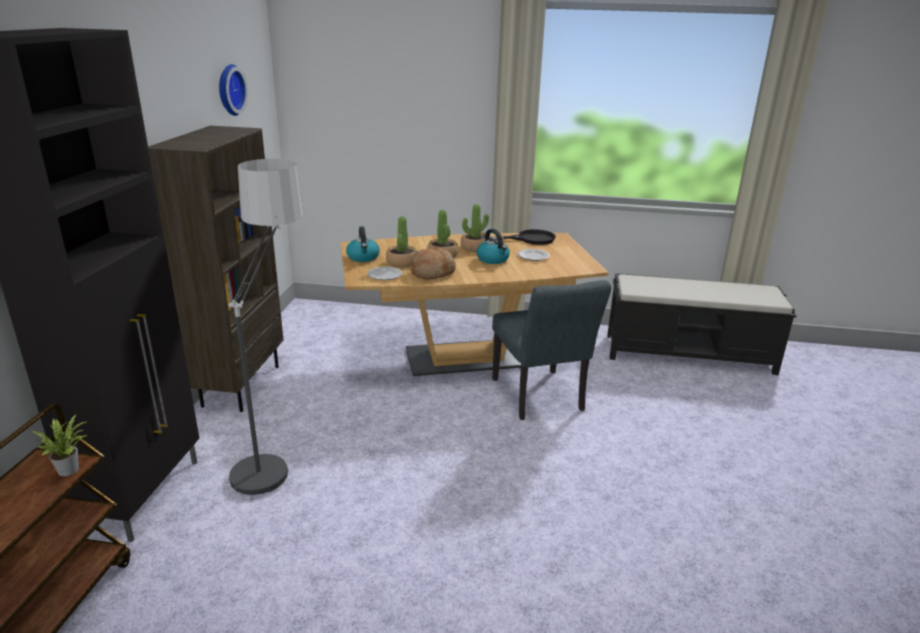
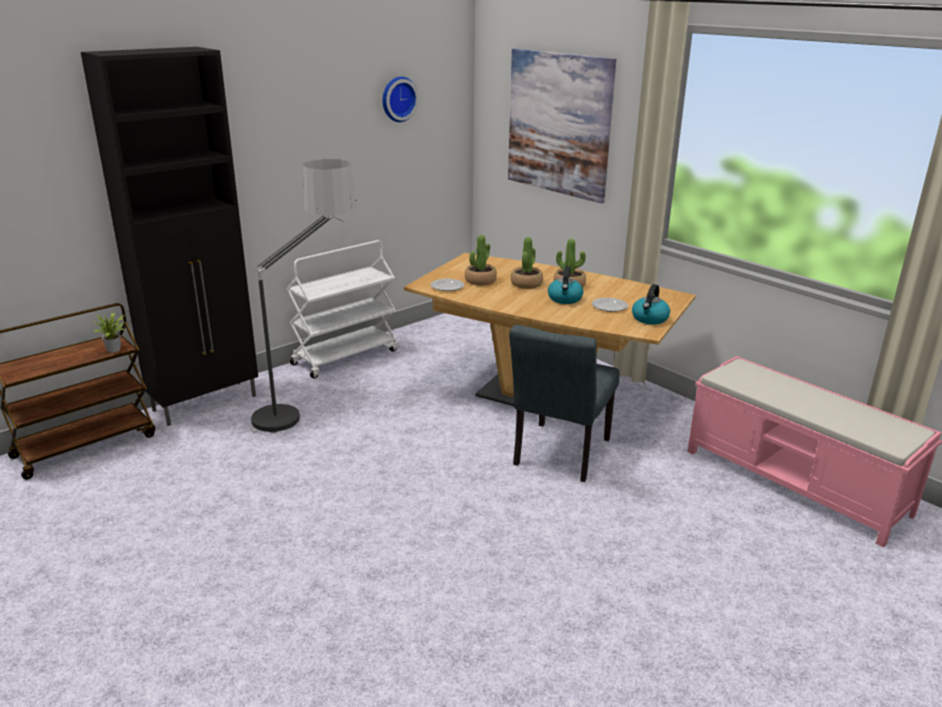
camera: 40 degrees right, 0 degrees up
brown bookcase [148,126,283,412] -> white cart [286,240,398,379]
kettle [346,226,380,262] -> kettle moved to [632,284,670,325]
bread [411,246,456,280] -> none
black frying pan [490,229,556,245] -> none
black bench [607,273,797,375] -> pink bench [687,356,942,547]
none -> picture [508,49,616,203]

